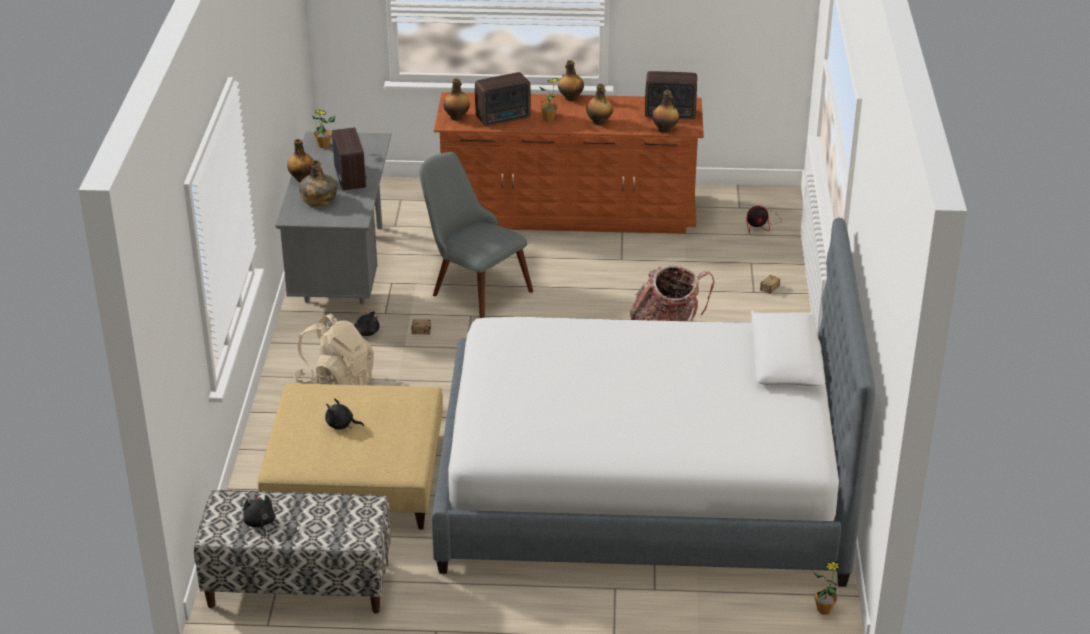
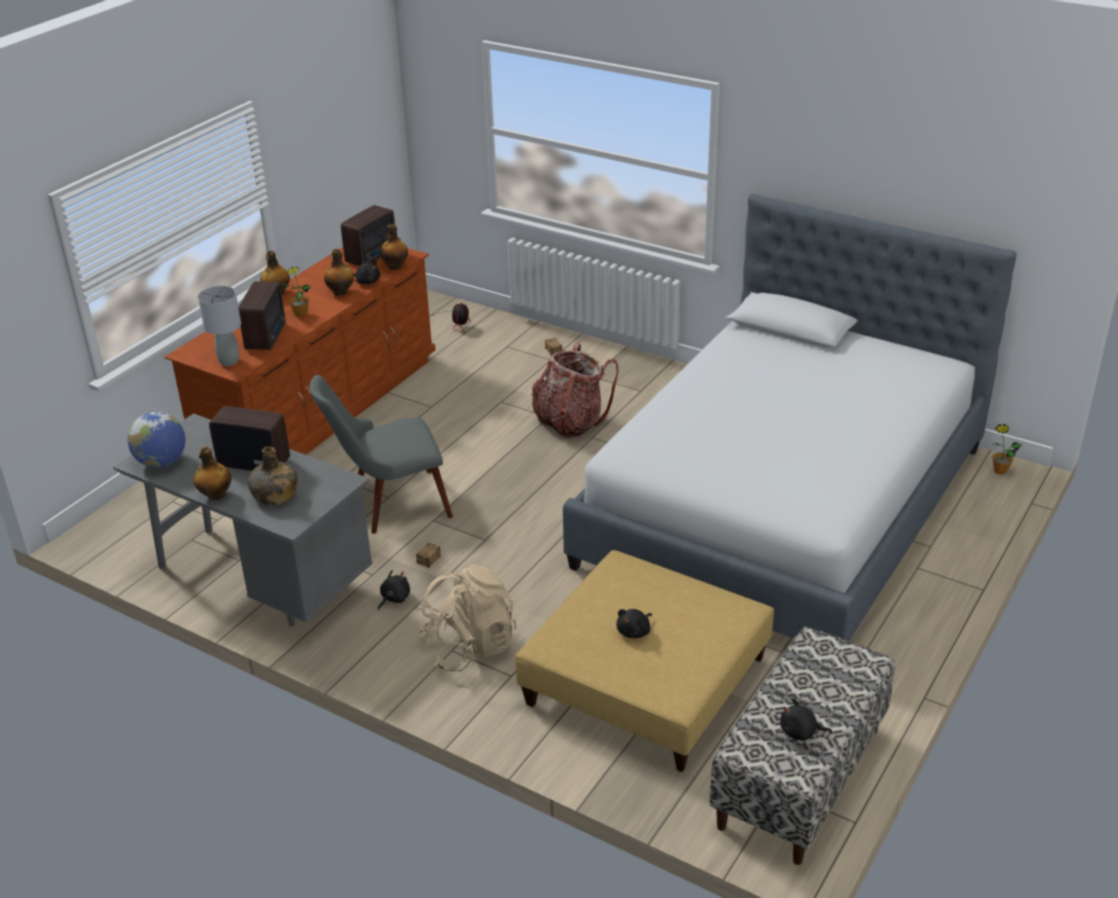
camera: 60 degrees left, 0 degrees up
potted plant [312,110,335,148] -> globe [127,412,185,468]
bottle [443,78,470,121] -> grey table lamp [198,286,241,366]
none -> black plush toy [353,260,380,284]

